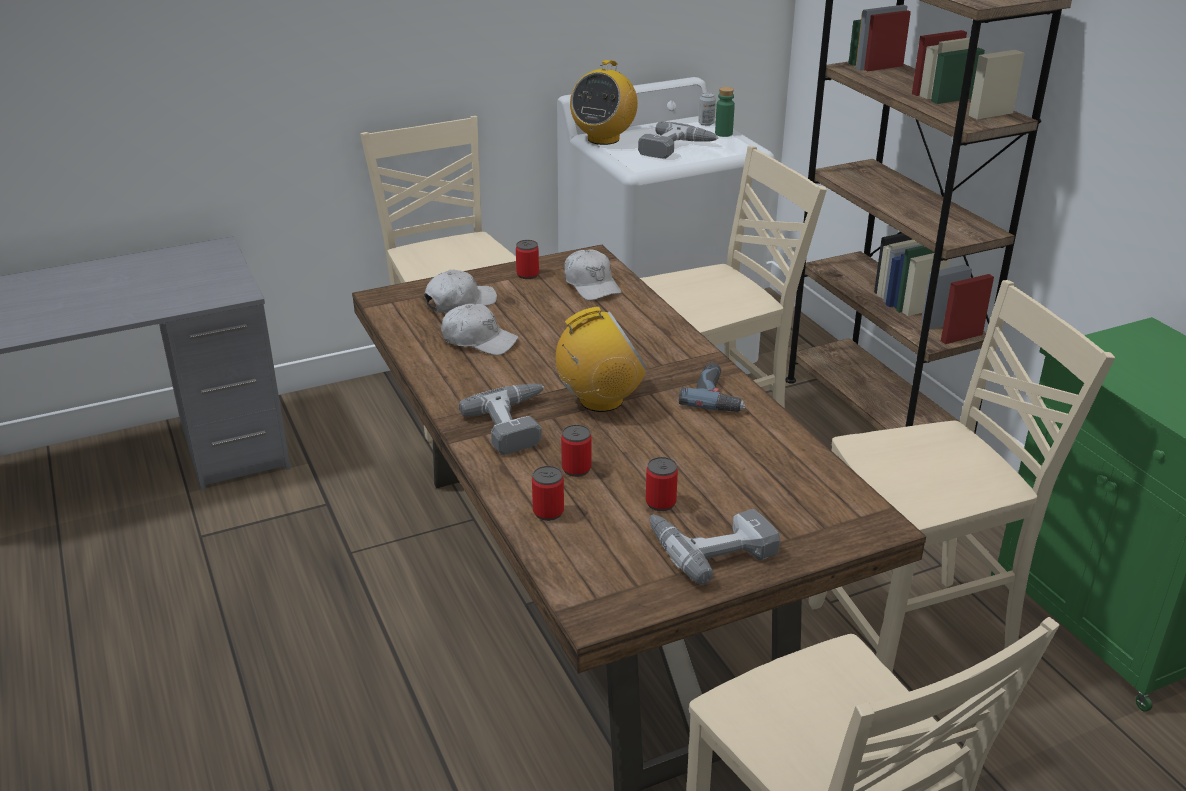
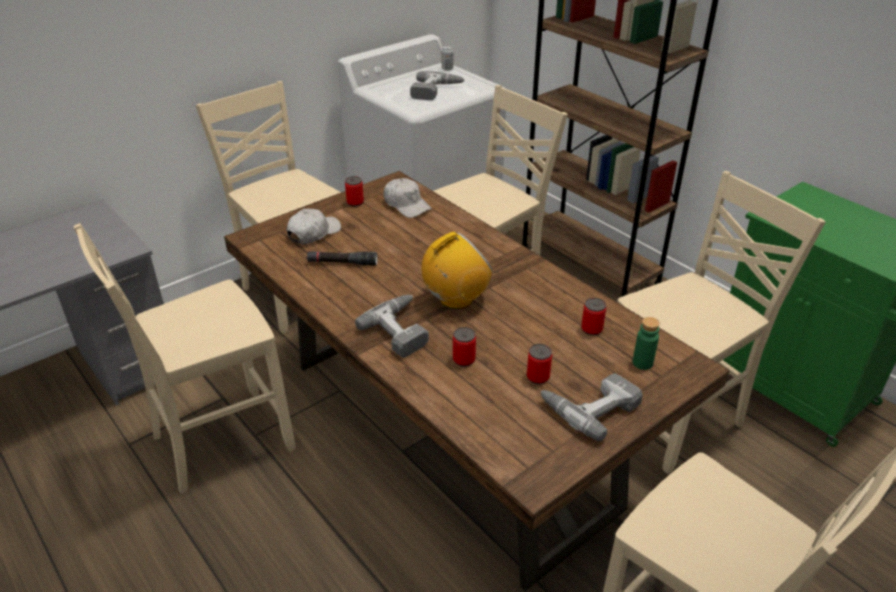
camera: 15 degrees left, 5 degrees up
white cap [441,304,518,355] -> black flashlight [307,251,378,266]
can [532,466,564,521] -> can moved to [581,298,606,336]
radio [570,60,638,145] -> none
power drill [679,363,745,412] -> none
green bottle [715,87,735,137] -> green bottle moved to [633,317,660,370]
none -> beige chair [74,223,296,494]

